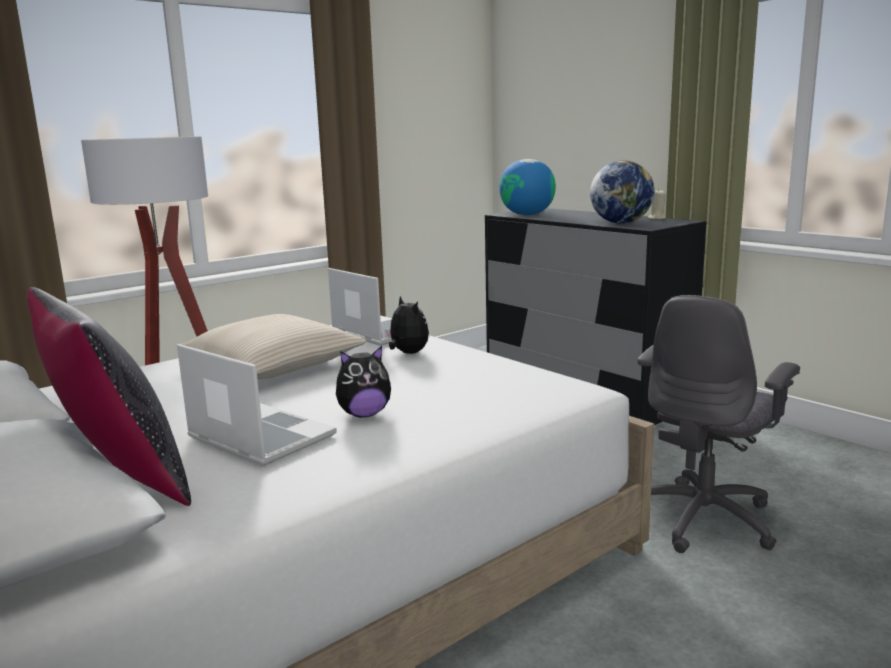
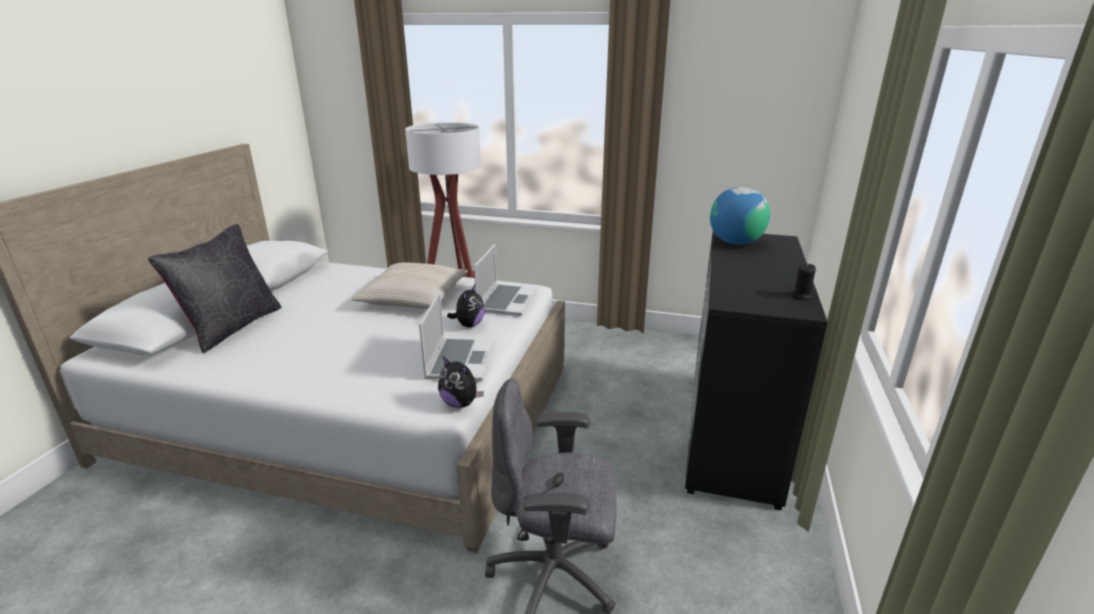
camera: 55 degrees right, 10 degrees up
laptop [177,344,337,466] -> laptop moved to [419,291,494,381]
plush toy [336,346,391,417] -> plush toy moved to [438,357,484,408]
globe [590,160,655,224] -> none
beige candle [647,189,666,219] -> black candle [791,264,816,300]

